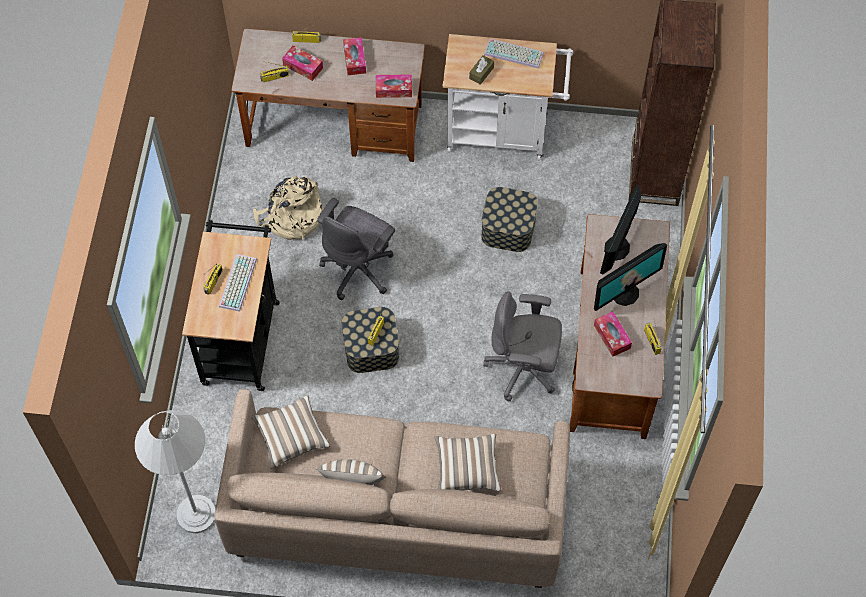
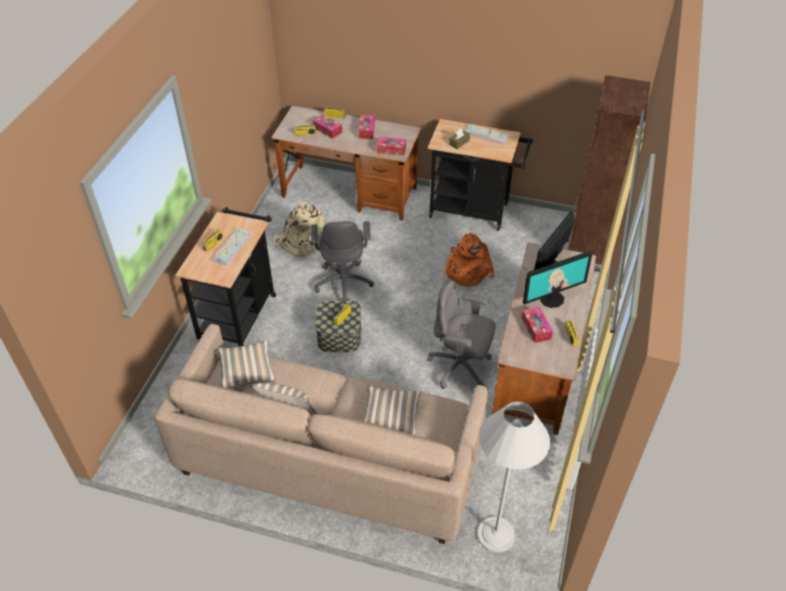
camera: 10 degrees right, 15 degrees down
white floor lamp [135,410,216,533] -> white floor lamp moved to [477,402,550,553]
grey office chair [317,198,395,300] -> grey office chair turned 45 degrees counterclockwise [311,221,374,301]
white cart [442,34,573,160] -> black cart [428,119,533,231]
storage box [481,187,538,252] -> orange backpack [444,233,494,286]

